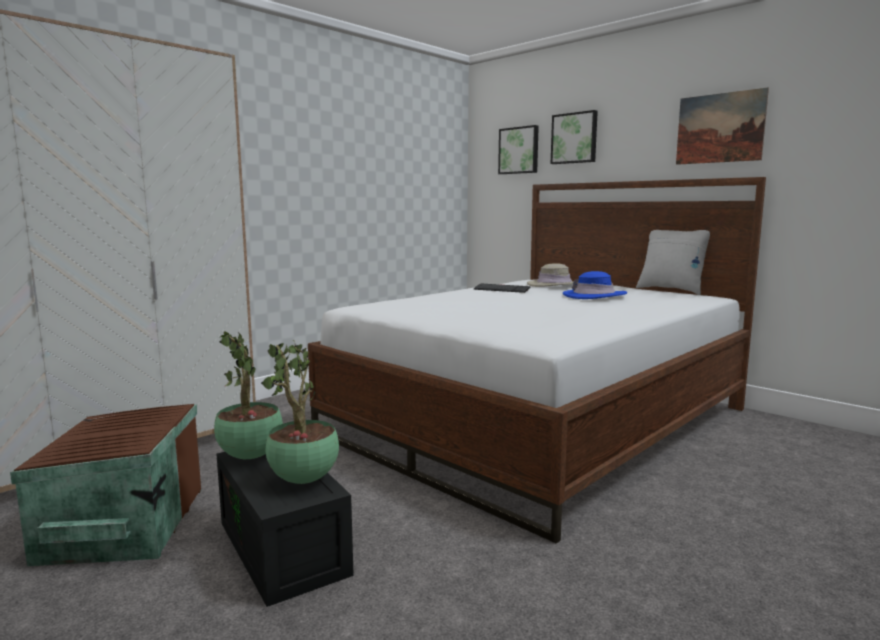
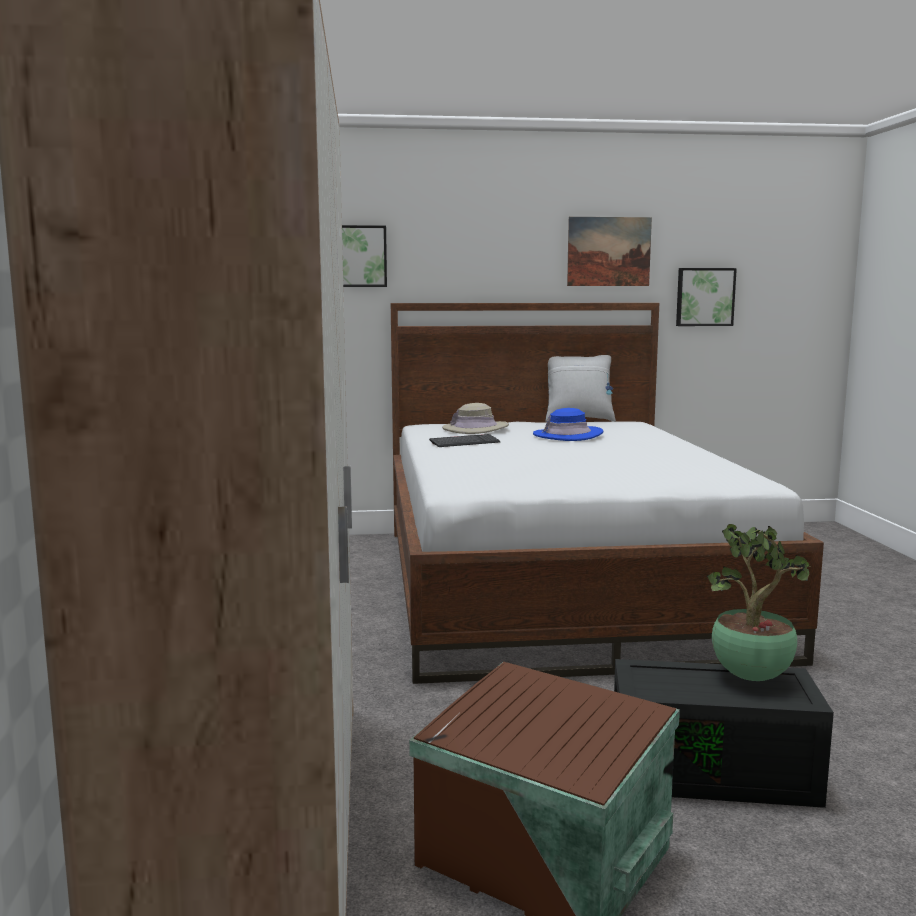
camera: 50 degrees left, 0 degrees up
potted plant [214,331,283,459] -> none
picture [551,110,598,164] -> picture moved to [676,268,737,326]

